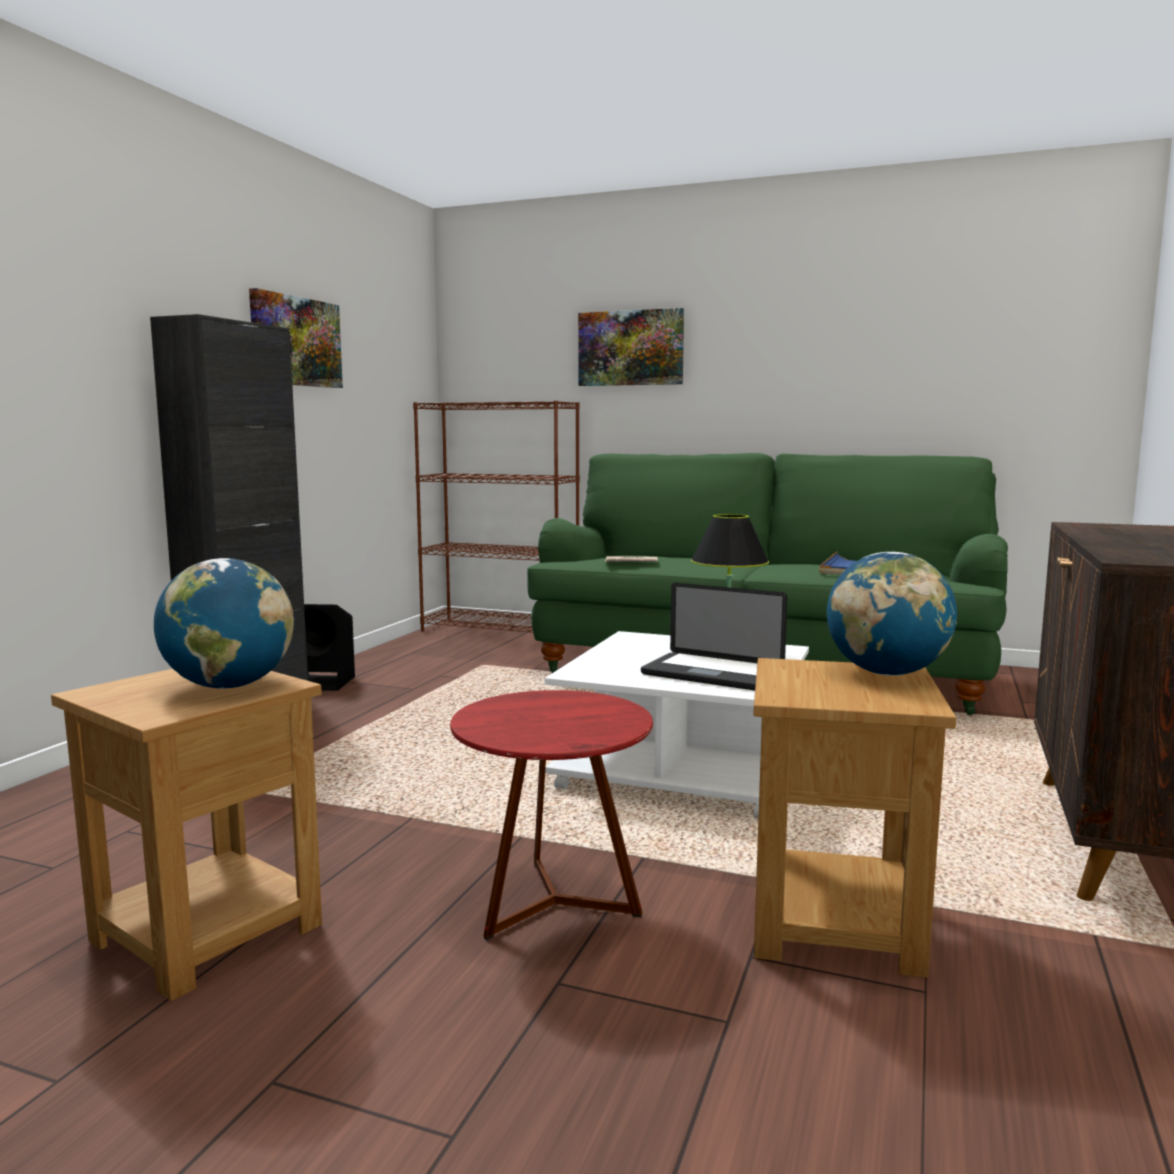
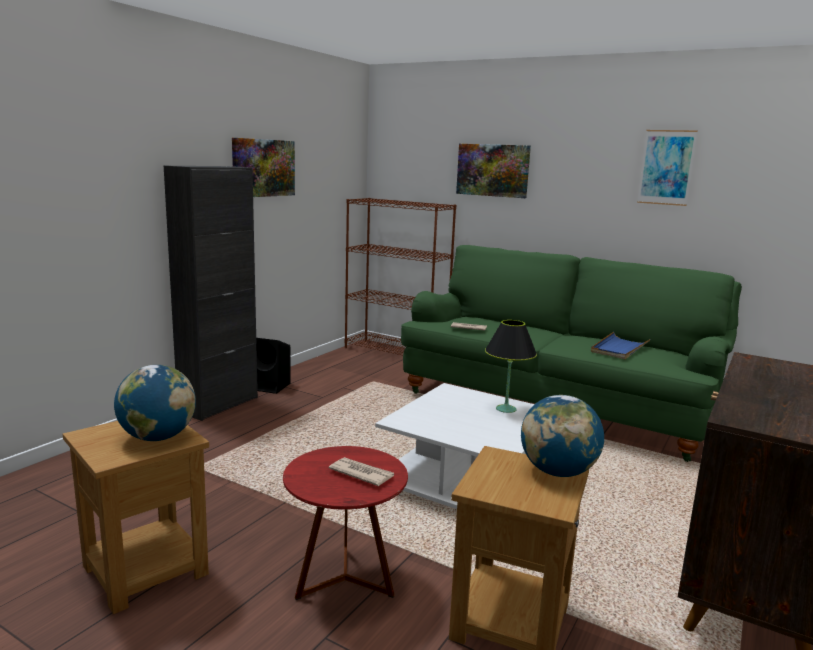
camera: 10 degrees right, 5 degrees up
laptop [641,583,787,691] -> none
none -> newspaper [329,457,394,486]
none -> picture [637,130,698,206]

